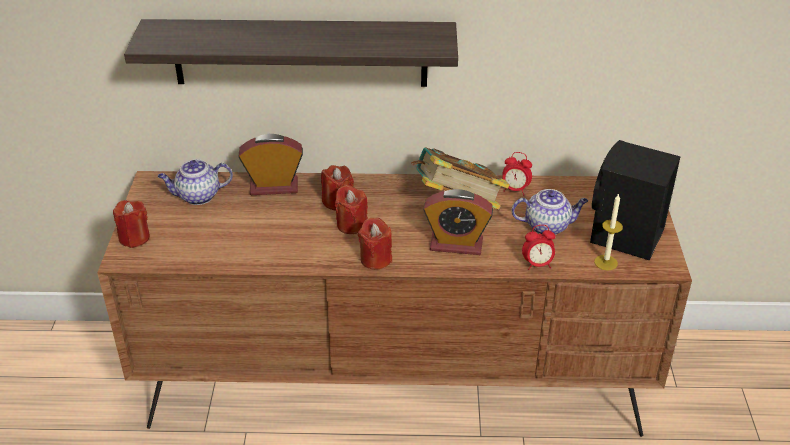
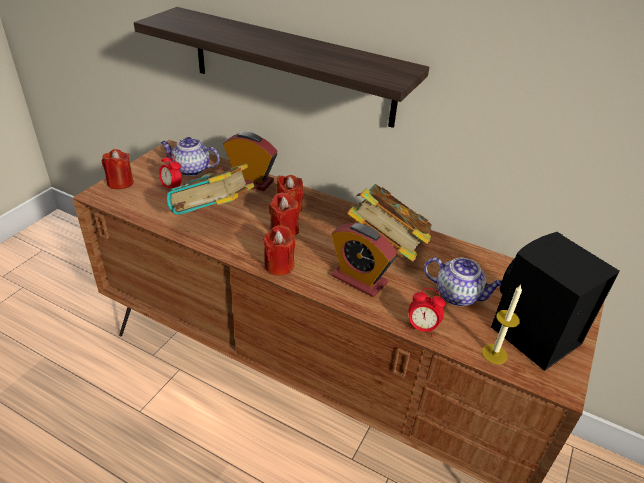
camera: 25 degrees right, 0 degrees up
alarm clock [502,152,532,195] -> alarm clock moved to [159,153,181,188]
none -> book [167,164,254,215]

